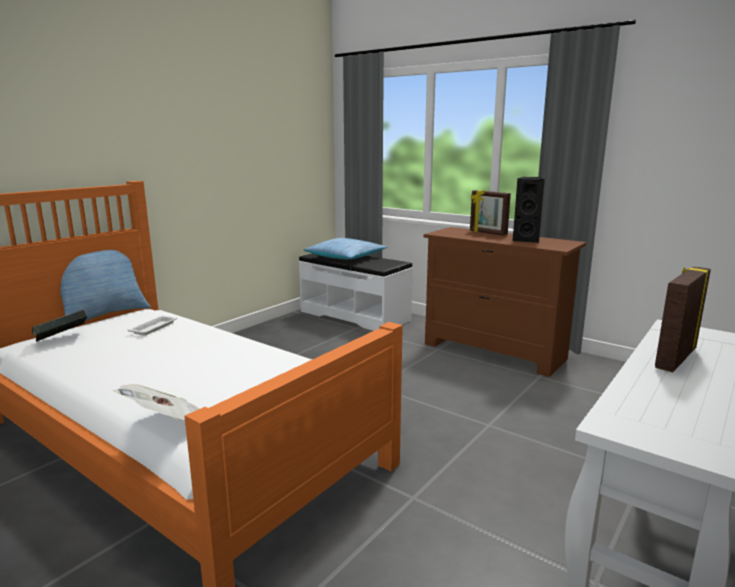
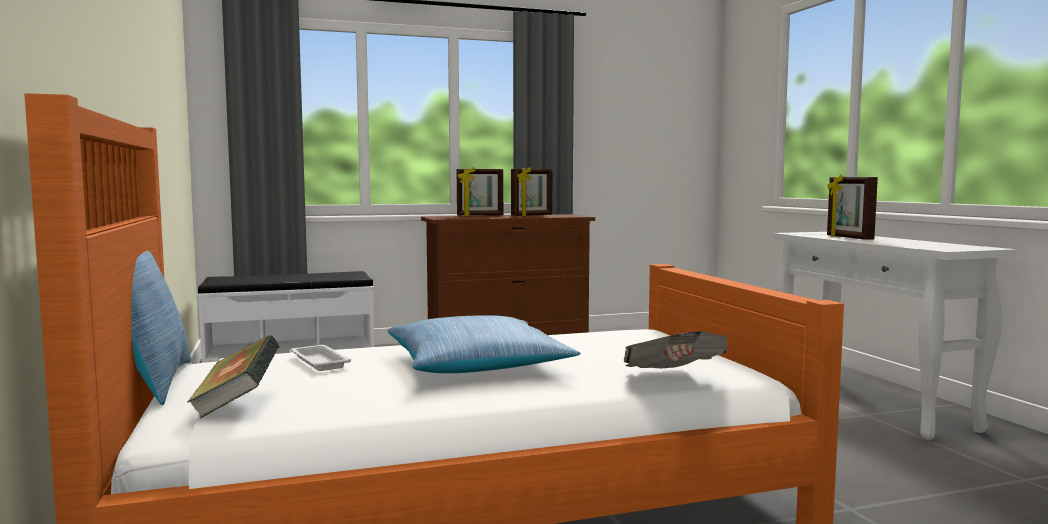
camera: 55 degrees left, 10 degrees down
pillow [304,238,388,259] -> pillow moved to [388,315,580,373]
black speaker [513,177,545,243] -> picture frame [511,167,552,217]

